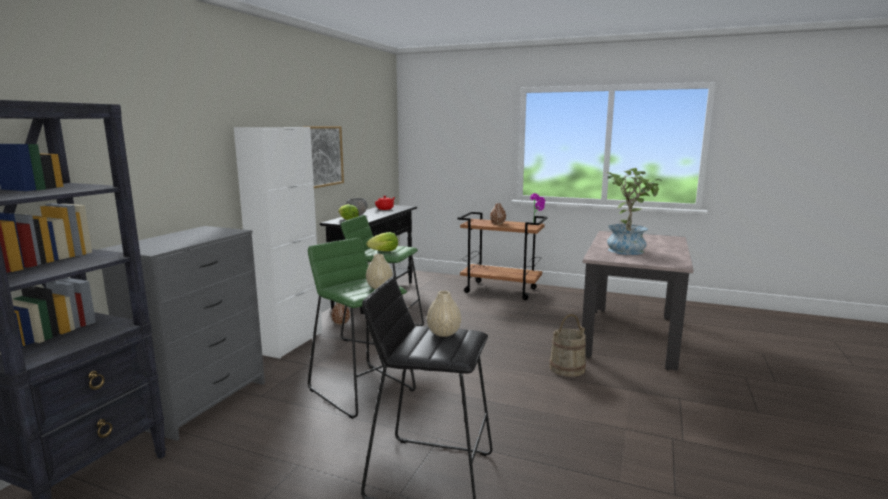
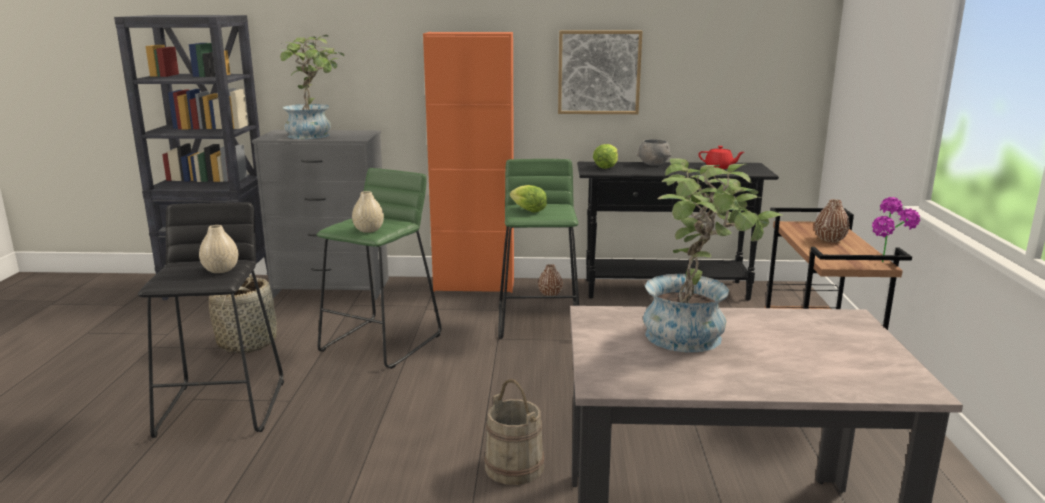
camera: 70 degrees right, 5 degrees up
white cabinet [234,127,322,359] -> orange cabinet [423,32,514,293]
none -> basket [209,274,277,353]
none -> potted plant [280,35,345,139]

